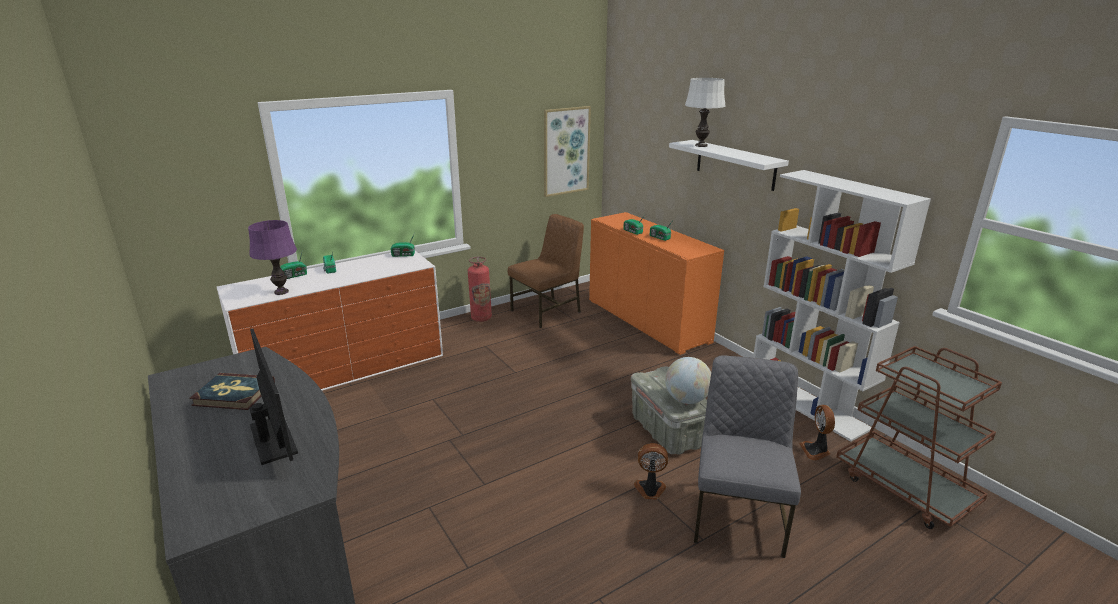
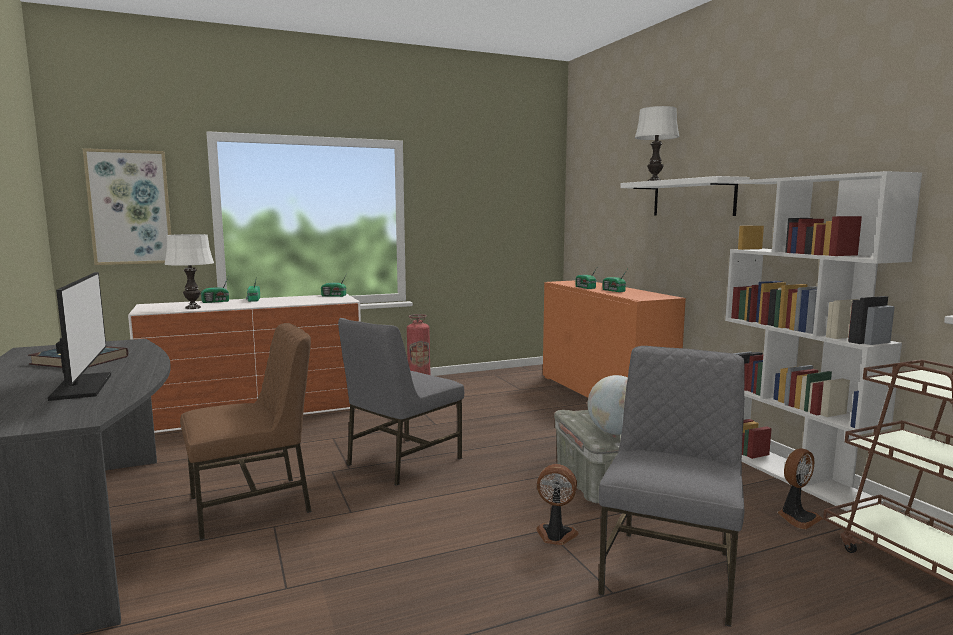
camera: 10 degrees right, 15 degrees down
purple table lamp [248,220,297,295] -> white table lamp [164,234,214,309]
brown chair [508,214,584,328] -> brown chair moved to [180,323,312,540]
picture [544,106,591,197] -> picture moved to [83,148,171,265]
fan [799,405,835,461] -> fan turned 135 degrees counterclockwise [777,448,823,529]
none -> grey chair [338,318,464,486]

